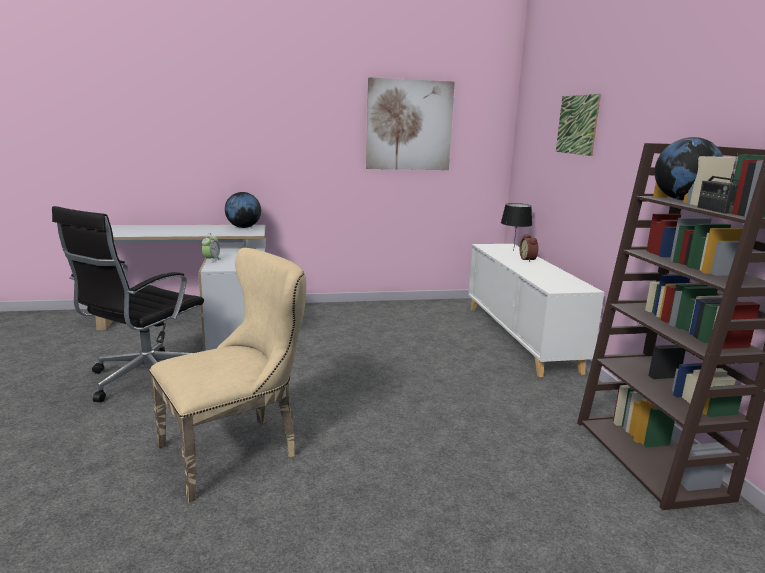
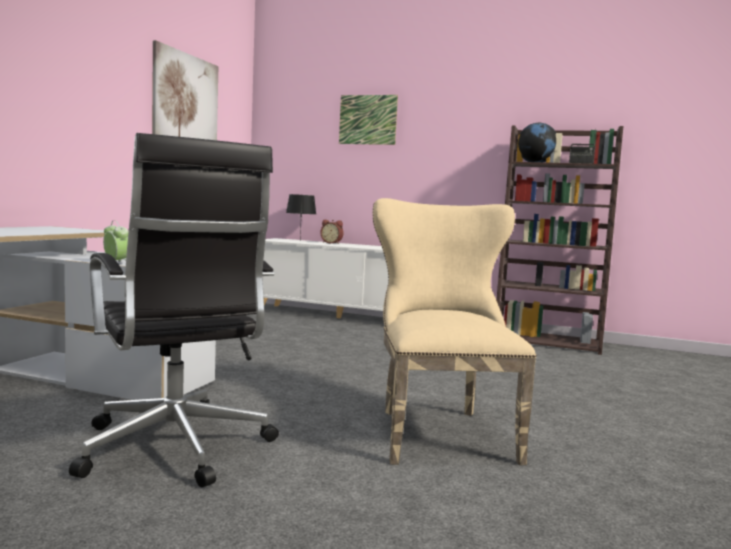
camera: 60 degrees left, 10 degrees down
globe [225,192,261,228] -> none

